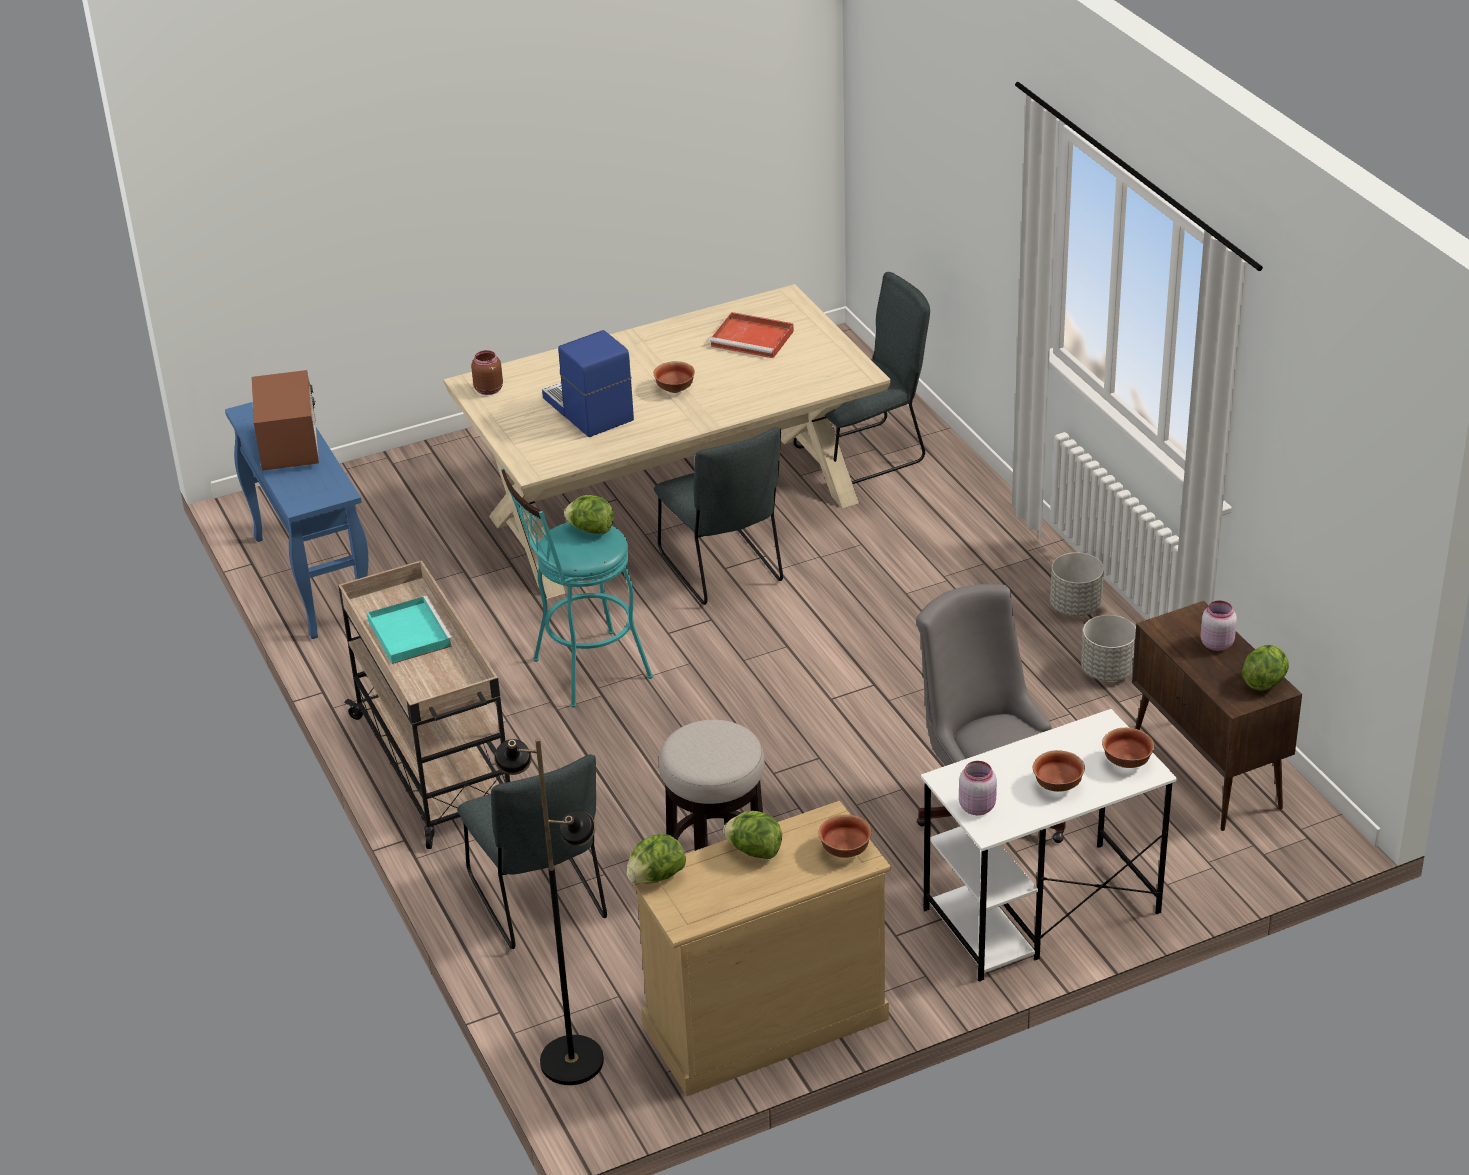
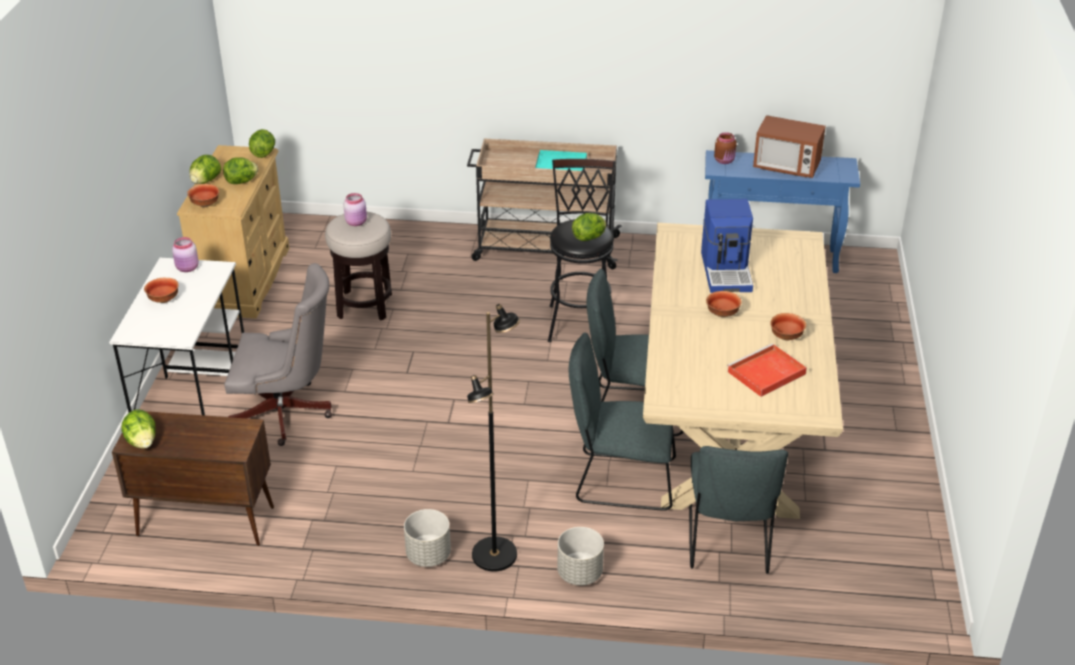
camera: 120 degrees right, 0 degrees up
grey chair [457,755,607,949] -> grey chair moved to [569,333,676,511]
brown jar [471,350,503,395] -> brown jar moved to [714,132,737,164]
black floor lamp [494,738,604,1085] -> black floor lamp moved to [467,304,520,572]
turquoise stool [501,467,653,707] -> black stool [548,159,616,342]
coffee machine [542,330,634,437] -> coffee machine turned 90 degrees clockwise [701,199,753,293]
grey planter [1081,615,1136,681] -> grey planter moved to [557,527,604,585]
bowl [1102,728,1155,768] -> bowl moved to [770,313,806,340]
pink jar [1200,600,1237,651] -> pink jar moved to [343,193,367,226]
none -> lettuce [190,155,221,184]

